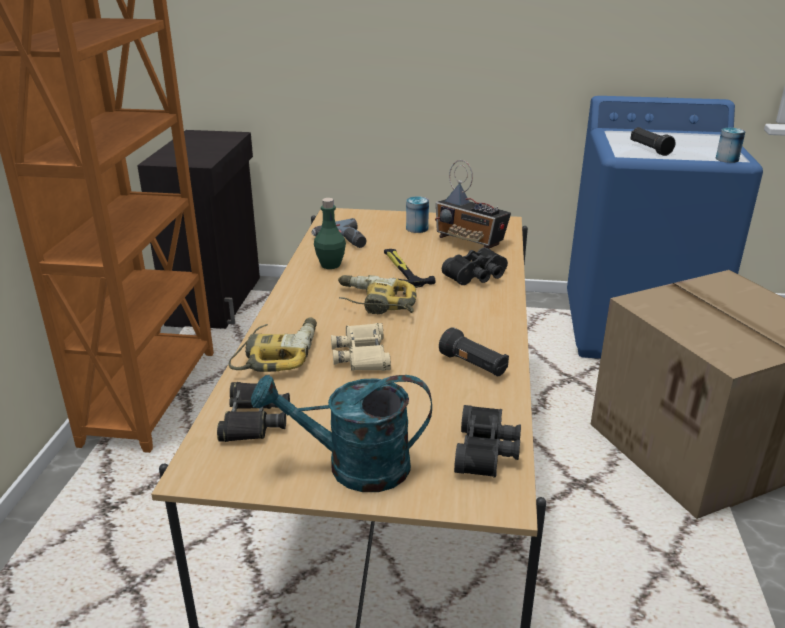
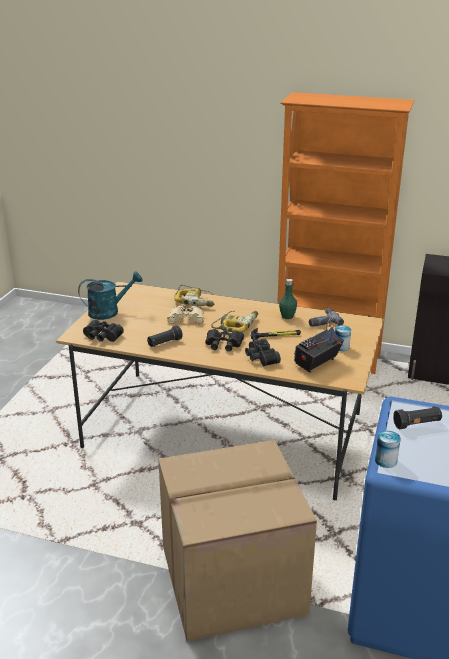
camera: 100 degrees right, 0 degrees up
black binoculars [217,382,290,442] -> black binoculars moved to [205,329,244,351]
turquoise watering can [251,375,432,492] -> turquoise watering can turned 60 degrees clockwise [78,271,143,320]

